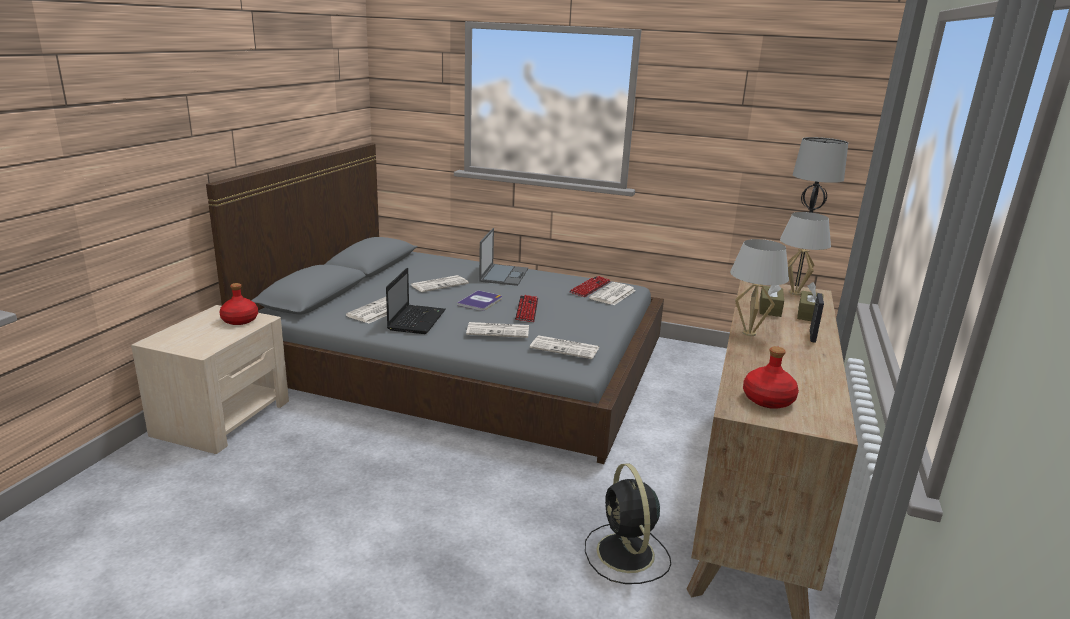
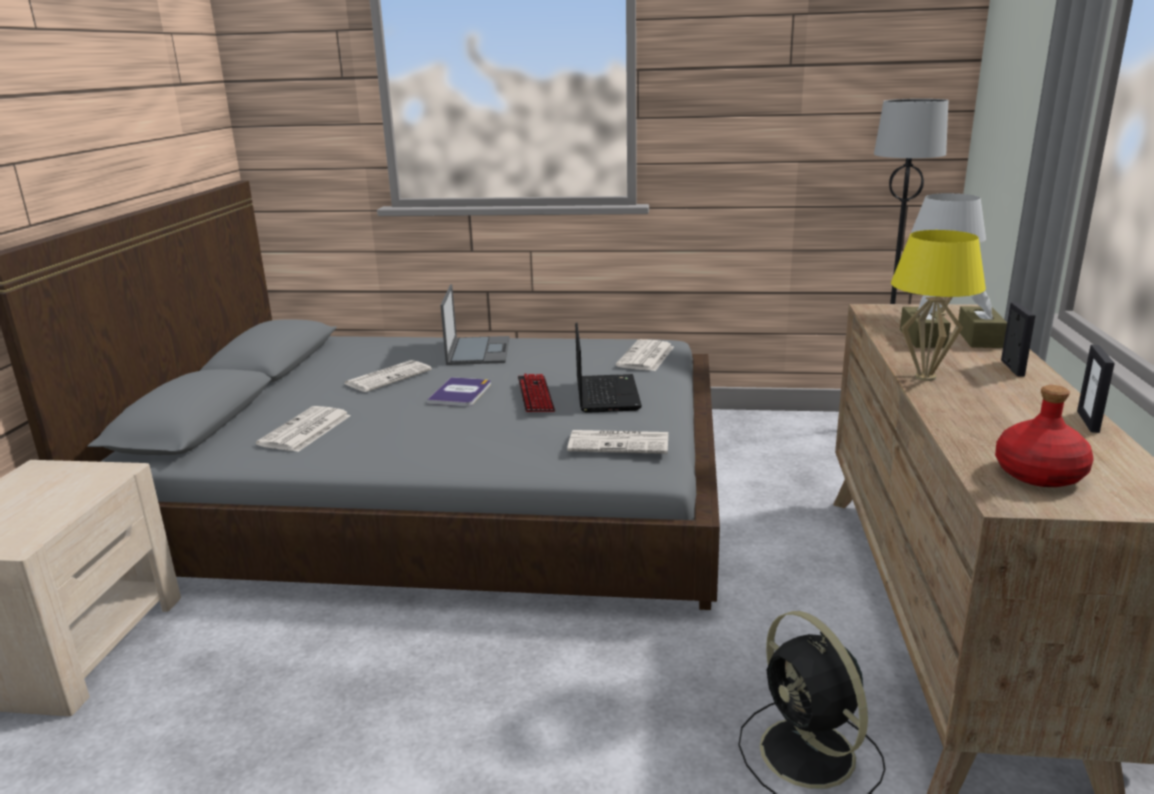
camera: 10 degrees left, 0 degrees up
red bottle [219,283,258,325] -> none
laptop [386,268,446,334] -> laptop moved to [575,323,642,413]
newspaper [466,322,529,338] -> none
keyboard [569,276,610,297] -> none
white table lamp [730,239,789,336] -> yellow table lamp [891,230,986,381]
none -> picture frame [1077,345,1115,433]

